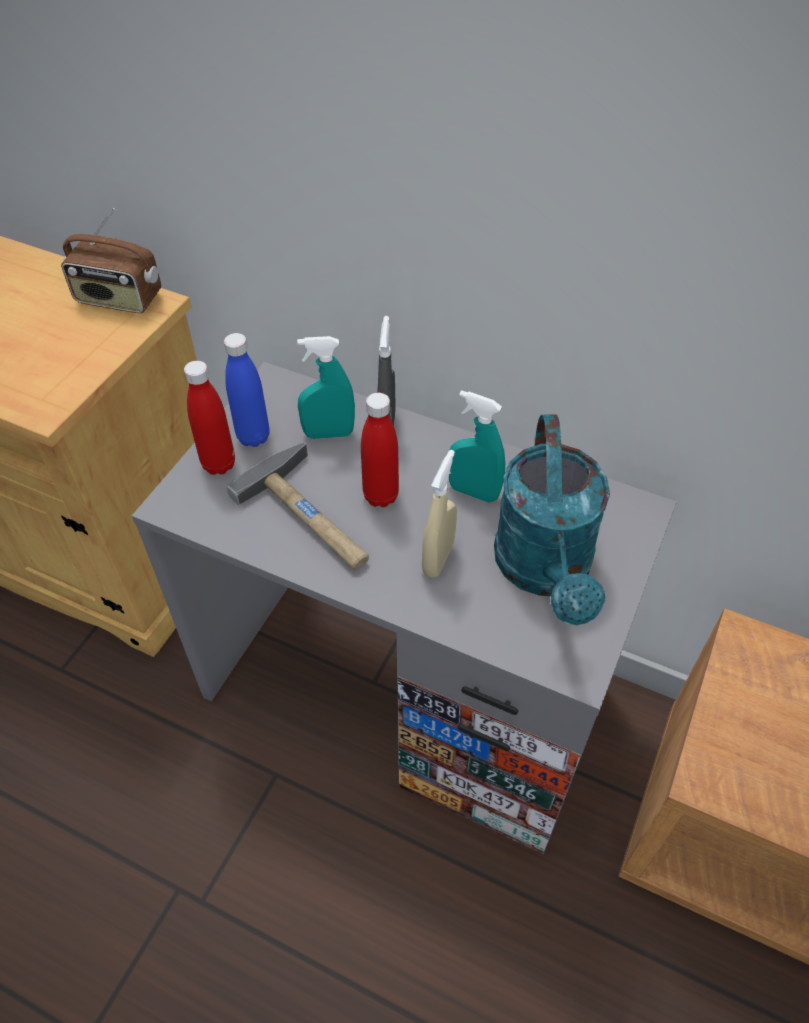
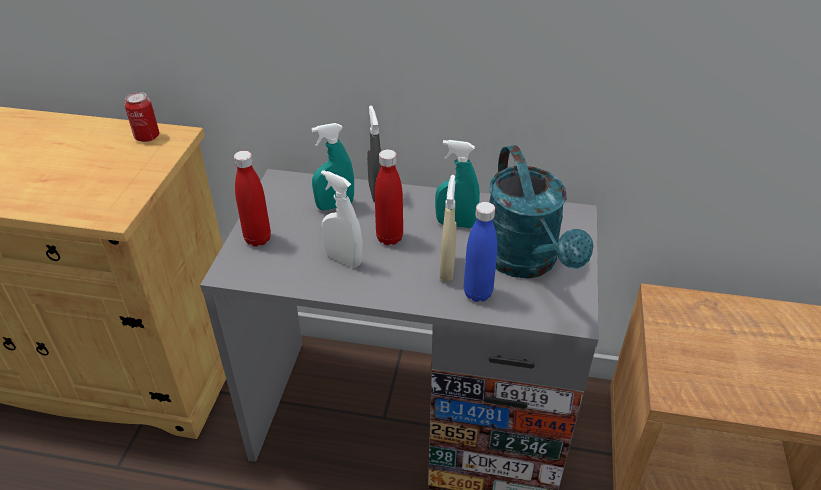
camera: 15 degrees left, 10 degrees down
radio [61,208,161,313] -> can [125,92,159,142]
blue bottle [224,333,270,447] -> blue bottle moved to [464,202,497,302]
hammer [226,442,369,570] -> white spray bottle [321,170,363,268]

